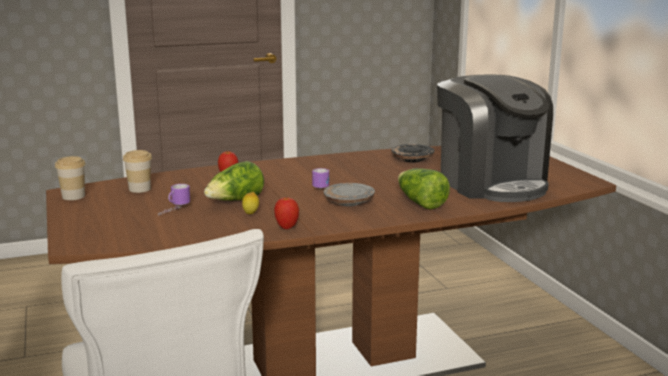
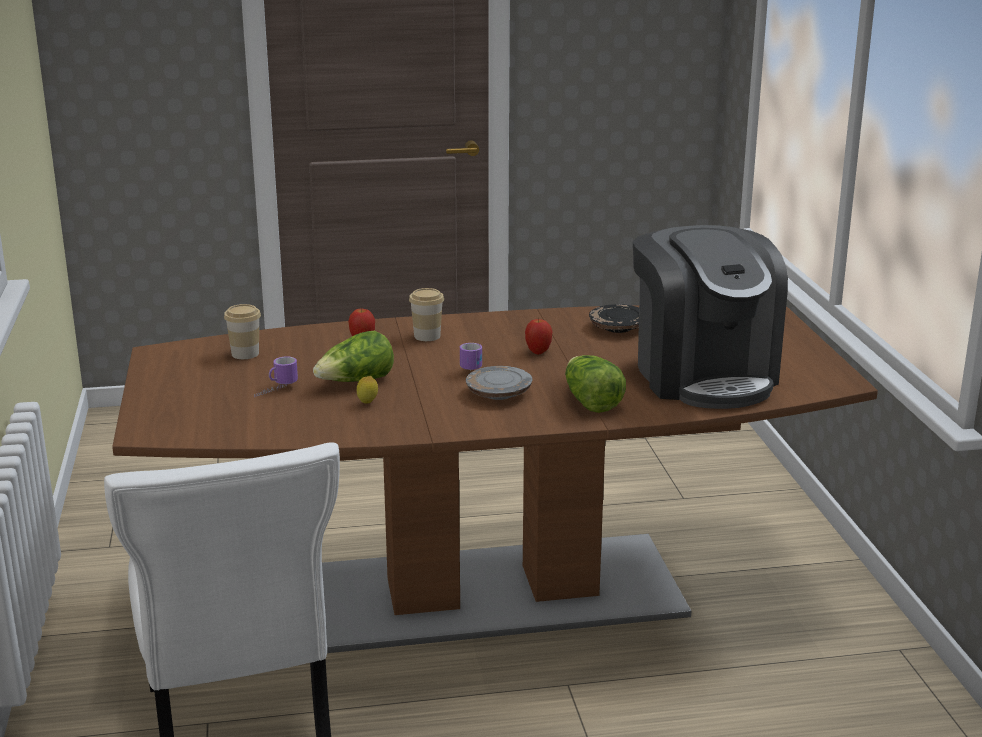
camera: 10 degrees right, 5 degrees up
cup [55,156,86,200] -> cup moved to [409,288,444,341]
apple [274,197,299,229] -> apple moved to [525,319,552,354]

